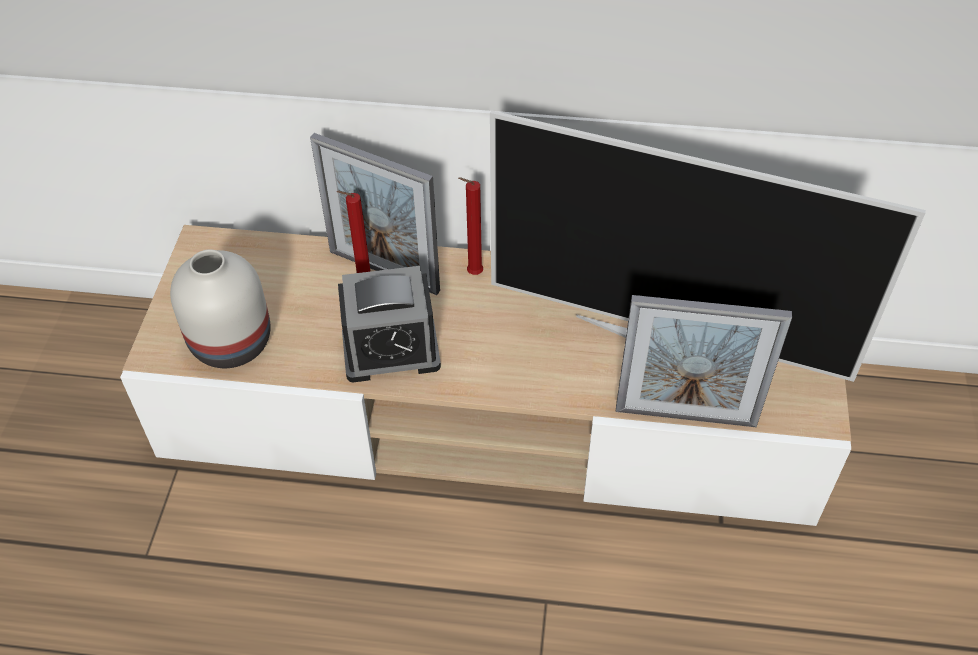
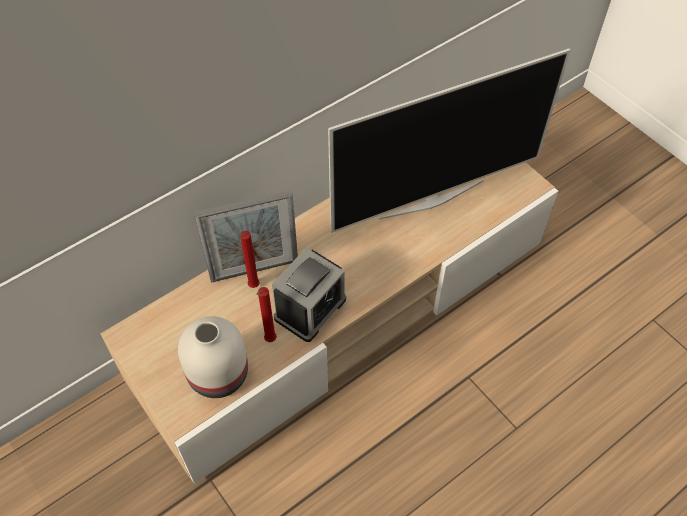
camera: 45 degrees left, 5 degrees up
red candle [458,177,483,275] -> red candle moved to [256,287,277,342]
picture frame [616,295,792,427] -> none

